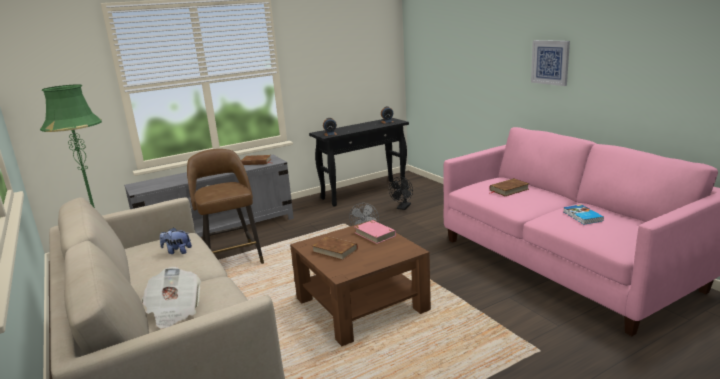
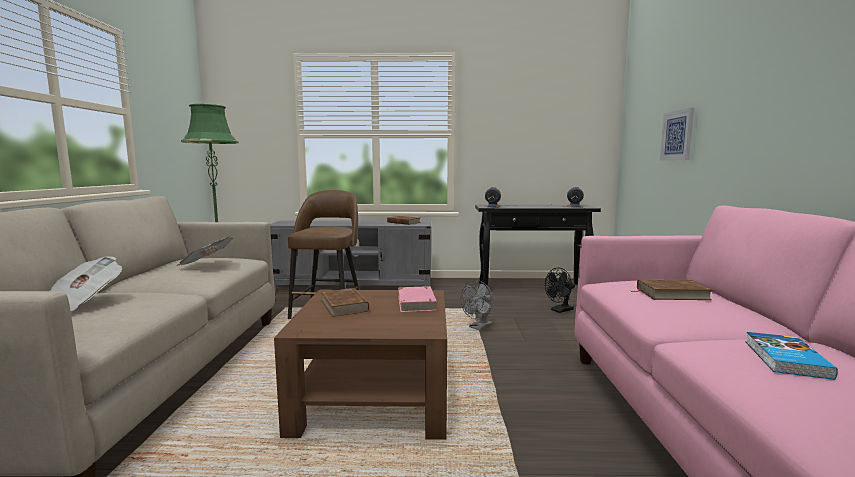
camera: 30 degrees right, 10 degrees down
plush toy [160,227,192,254] -> newspaper [176,237,233,266]
picture [531,40,570,86] -> picture moved to [660,108,694,161]

